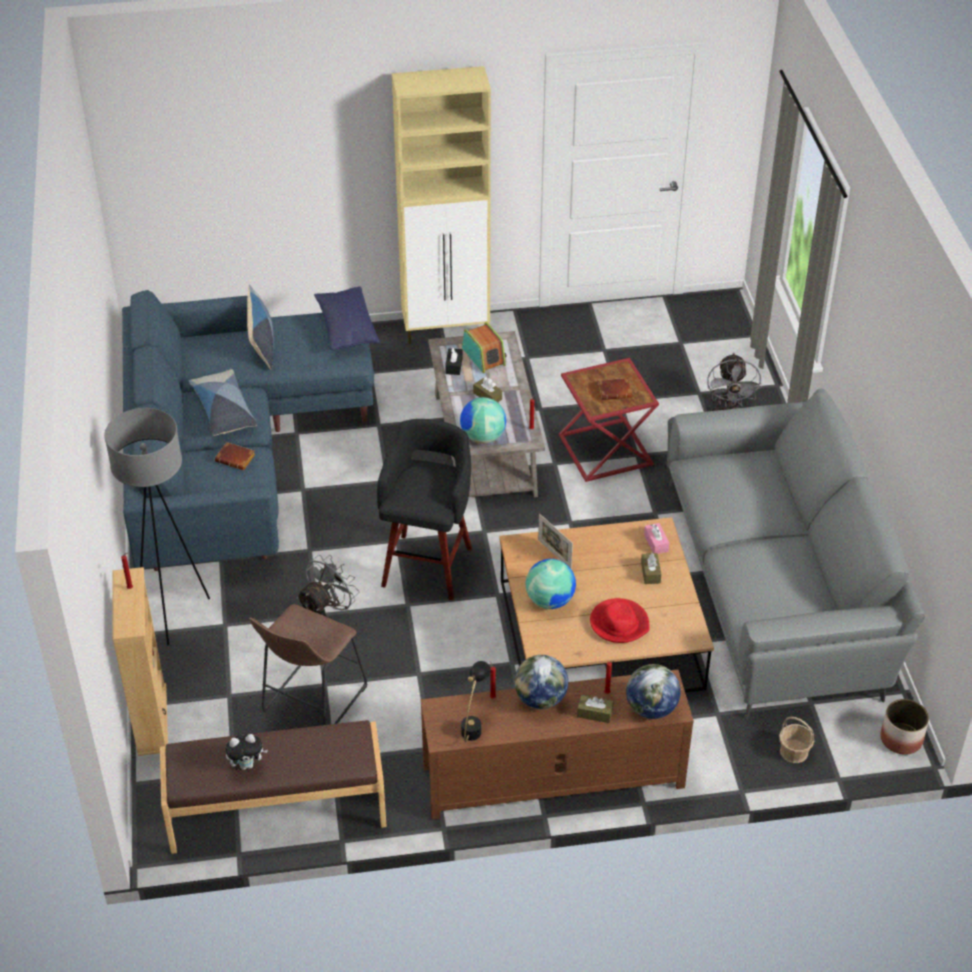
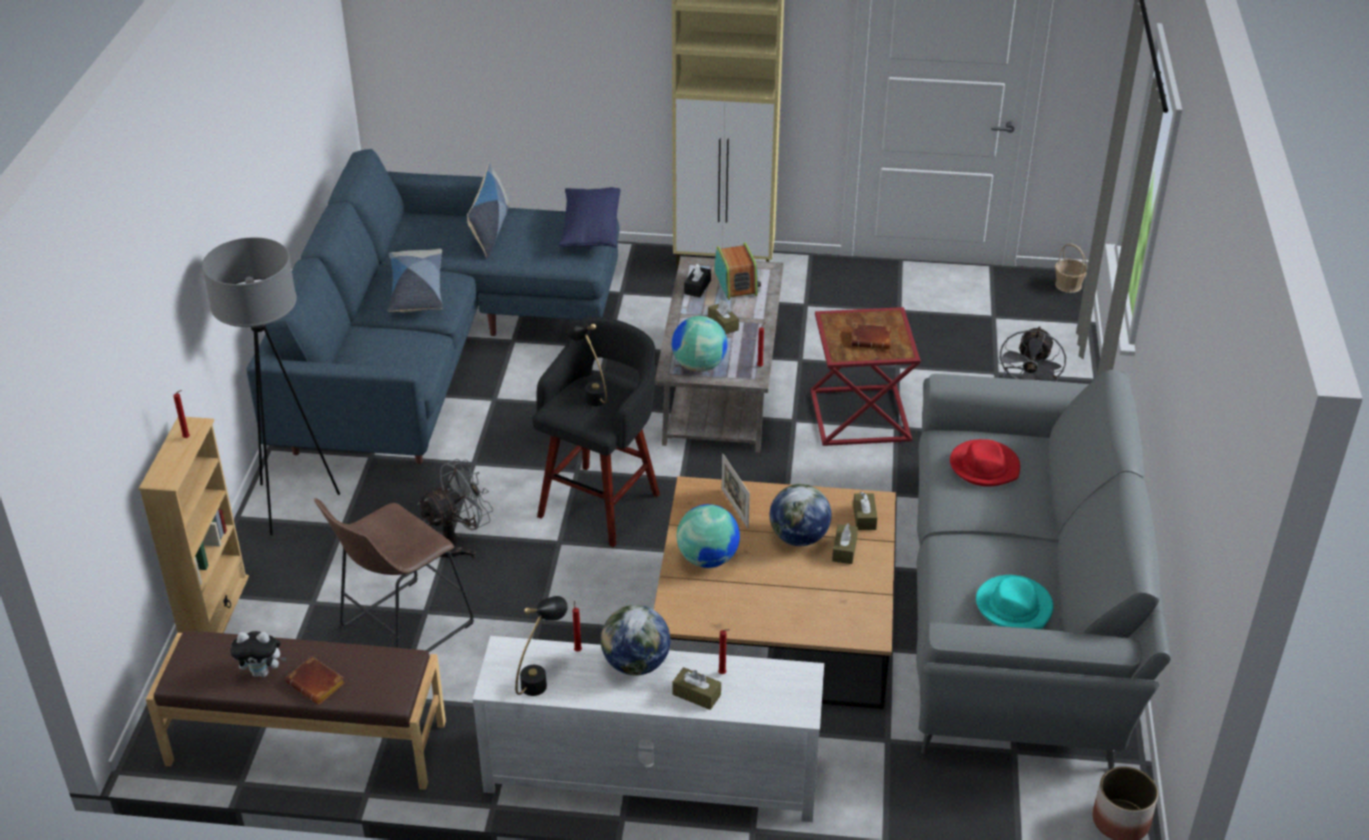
camera: 15 degrees right, 5 degrees down
brown book [215,442,255,470] -> brown book moved to [285,656,345,705]
brown tv stand [421,670,694,819] -> white tv stand [473,636,825,822]
red hat [590,598,650,643] -> red hat moved to [950,439,1020,487]
globe [626,664,681,719] -> globe moved to [770,484,832,546]
pink tissue box [644,523,669,554] -> brown tissue box [853,492,877,530]
basket [779,717,814,763] -> basket moved to [1055,243,1087,293]
none -> black table lamp [566,321,607,406]
none -> turquoise hat [976,575,1053,629]

